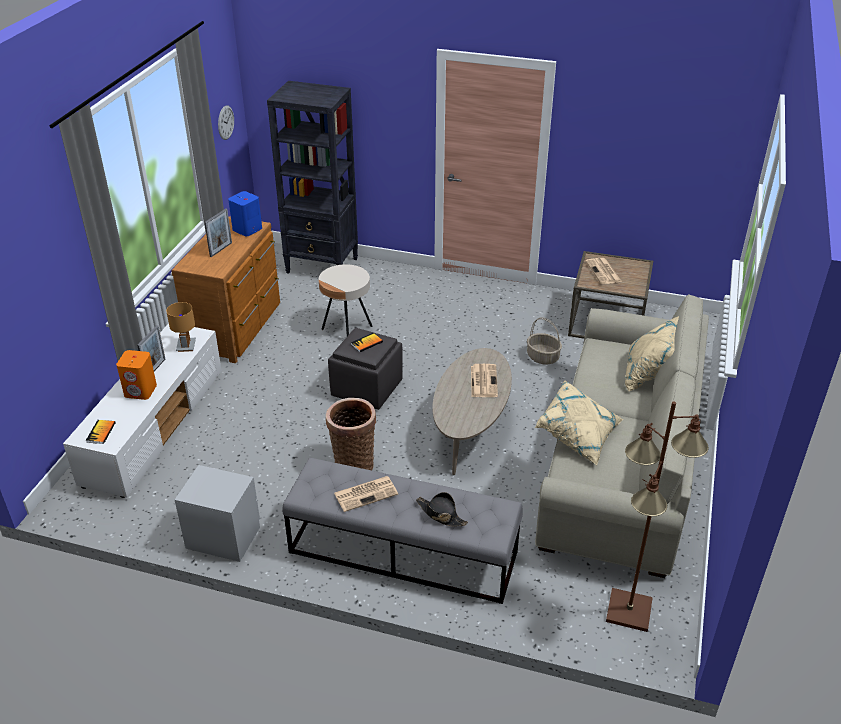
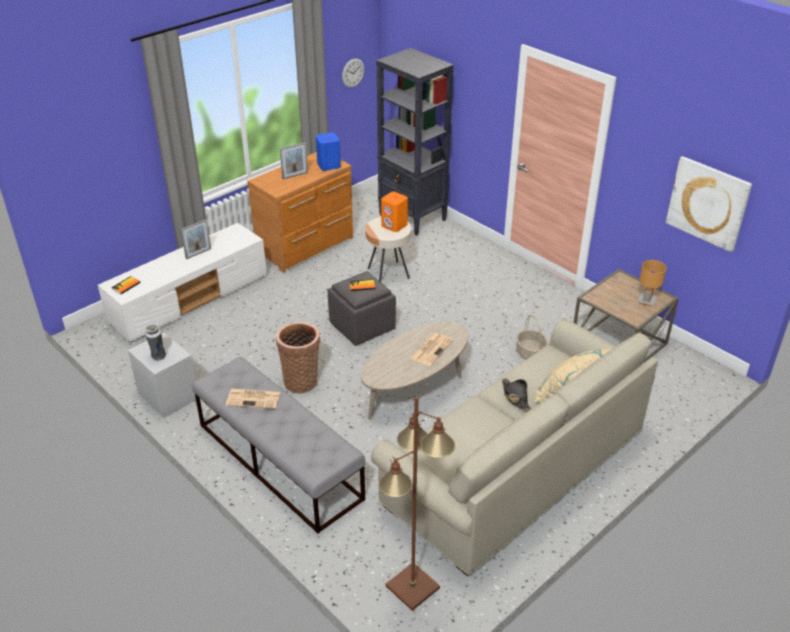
camera: 30 degrees right, 0 degrees up
orange speaker [116,350,157,400] -> orange speaker moved to [381,192,408,232]
brown table lamp [166,302,196,352] -> brown table lamp moved to [637,260,666,307]
black hat [416,492,468,526] -> black hat moved to [502,379,531,410]
beige pillow [535,380,623,465] -> none
newspaper [586,258,622,284] -> none
none -> vase [145,324,166,361]
none -> picture [666,156,752,252]

